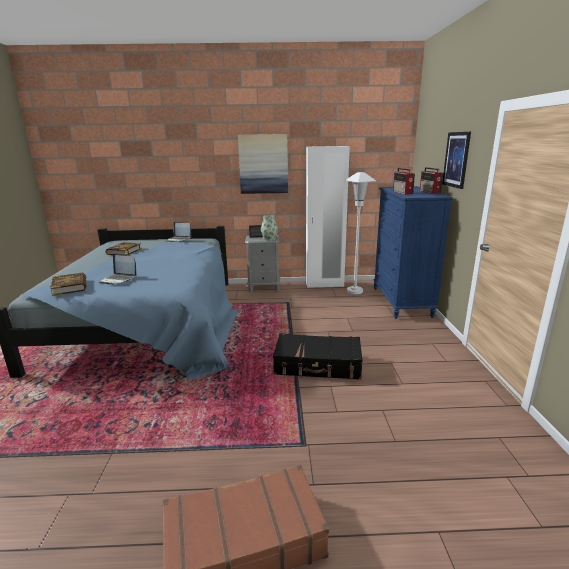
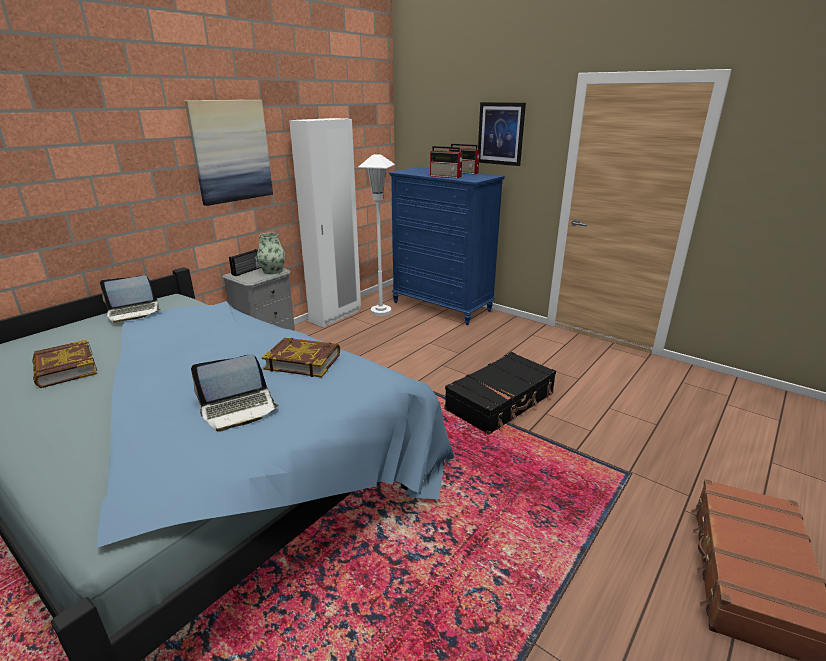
camera: 50 degrees left, 5 degrees up
book [50,273,87,296] -> book moved to [262,338,340,378]

